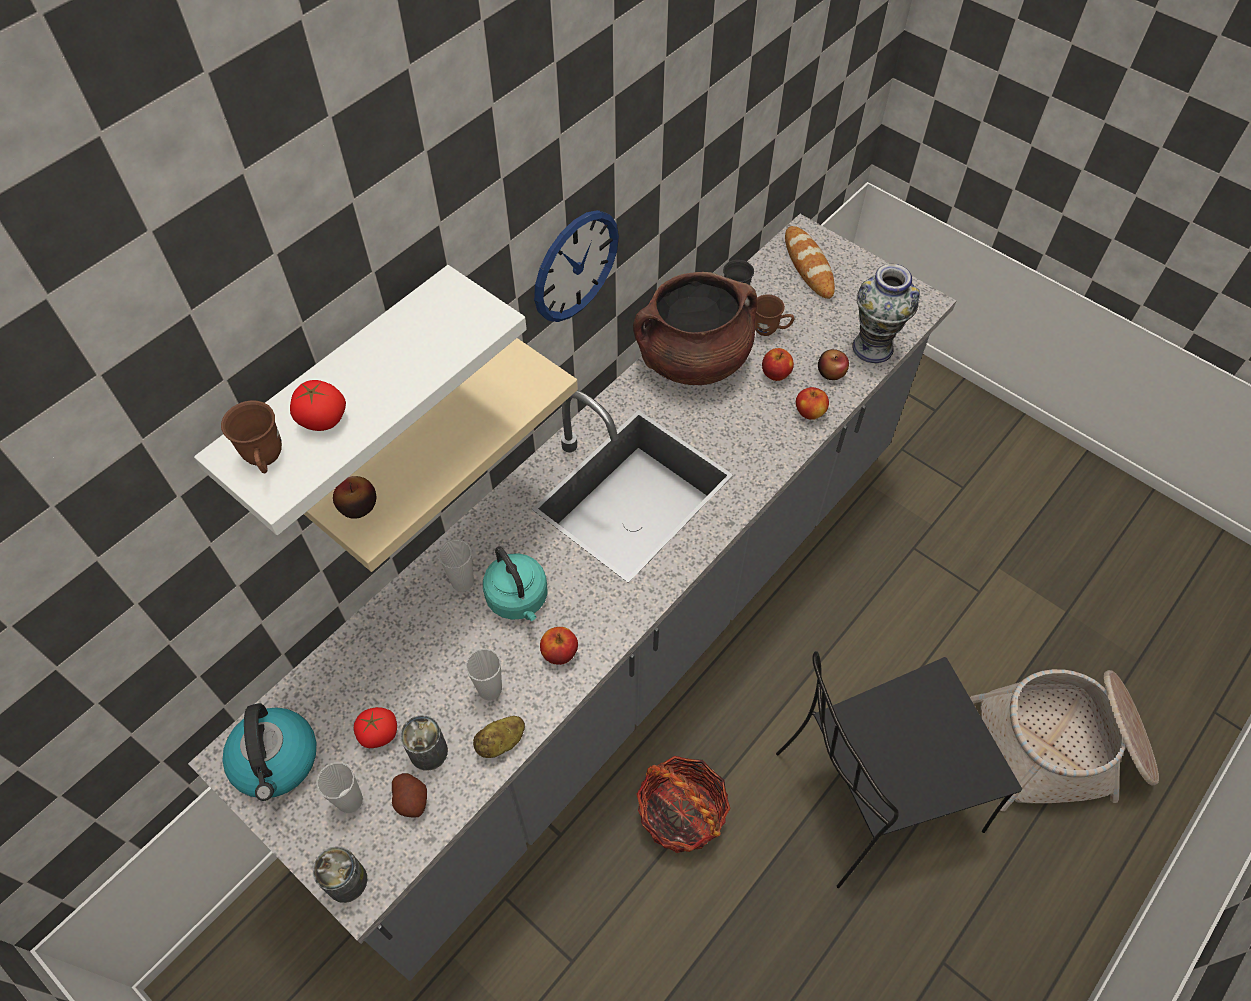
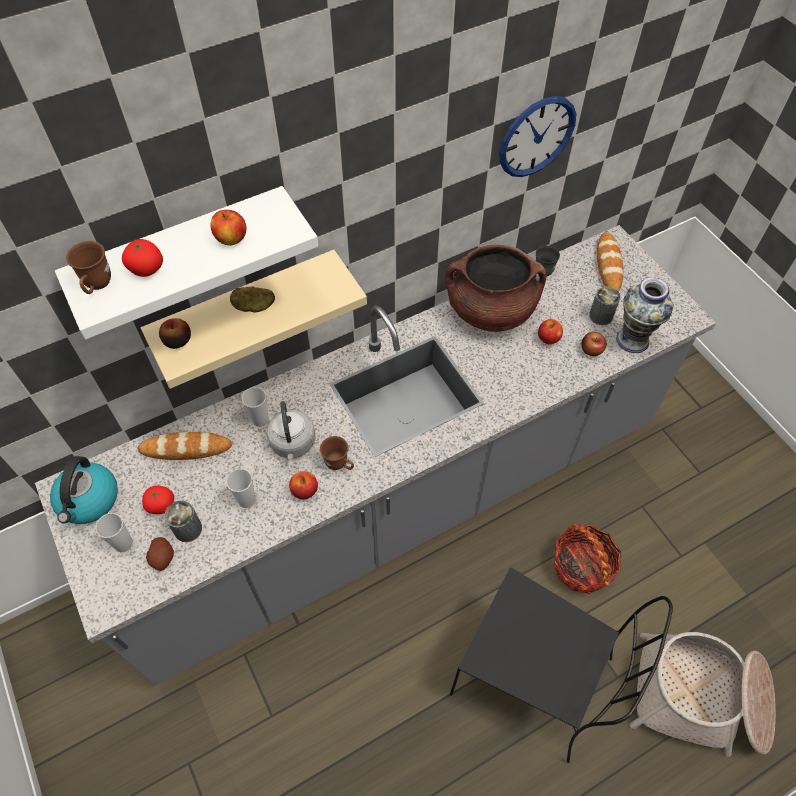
camera: 20 degrees right, 0 degrees up
can [313,846,367,903] -> can moved to [589,286,621,325]
potato [473,716,525,758] -> potato moved to [230,287,275,312]
turquoise kettle [483,546,548,621] -> grey kettle [267,401,315,461]
wall clock [534,210,619,322] -> wall clock moved to [499,96,576,177]
basket [637,756,730,853] -> basket moved to [553,524,621,594]
brown mug [755,294,794,336] -> brown mug moved to [320,436,354,470]
black chair [776,651,1022,888] -> black chair turned 150 degrees counterclockwise [450,568,673,763]
apple [796,387,829,420] -> apple moved to [211,210,246,246]
none -> bread [138,432,232,460]

